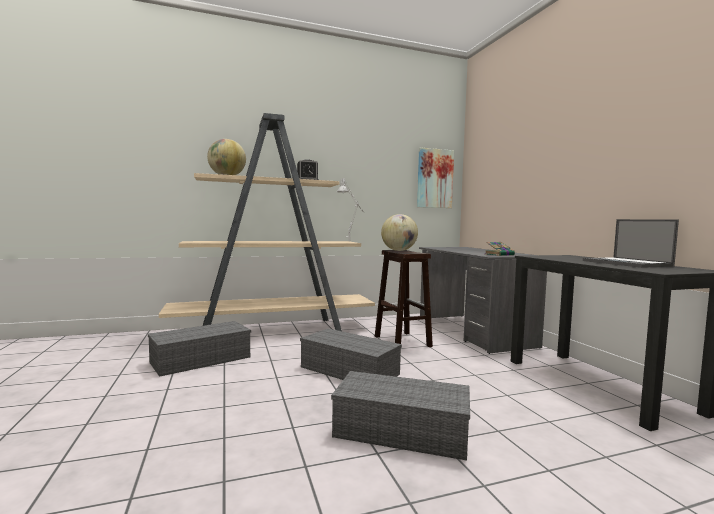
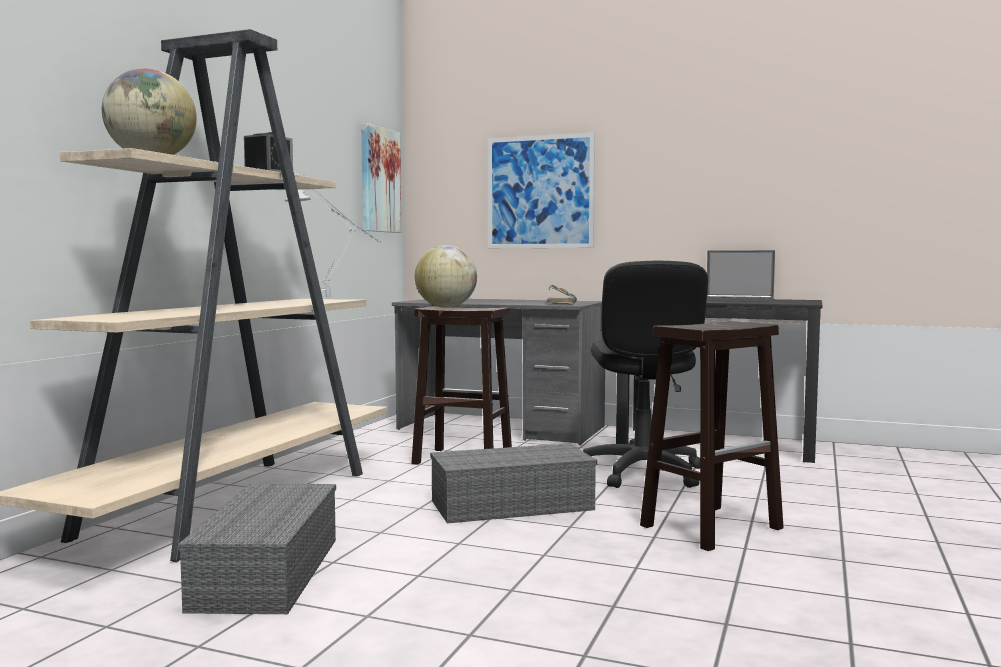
camera: 50 degrees left, 0 degrees up
grey storage box [331,371,470,461] -> brown stool [640,321,784,551]
none -> picture [488,132,595,248]
none -> black office chair [583,261,708,488]

